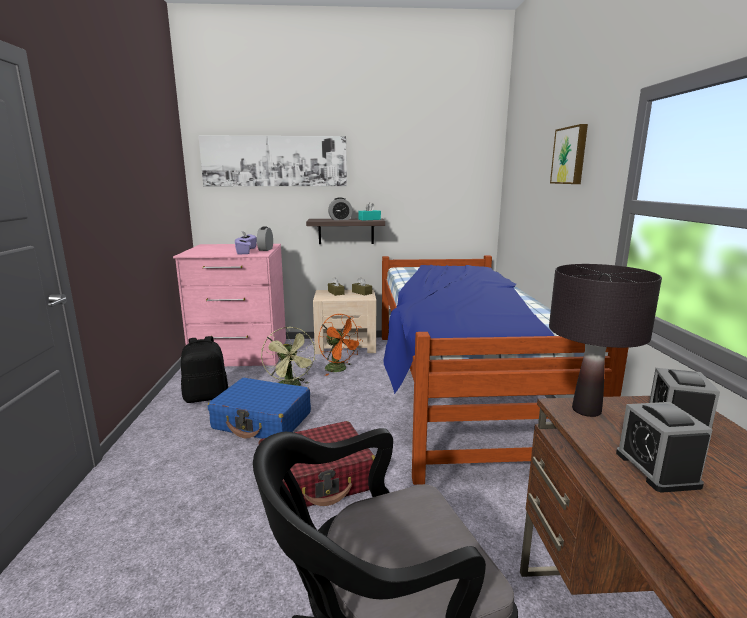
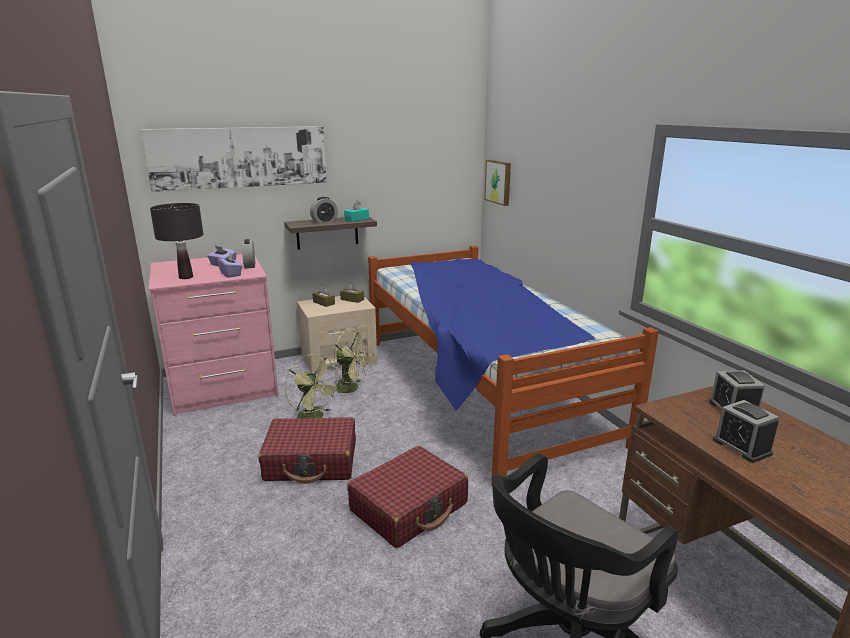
camera: 20 degrees left, 5 degrees up
black backpack [181,336,228,403] -> none
blue suitcase [208,378,311,439] -> red suitcase [259,417,356,484]
orange fan [318,314,363,376] -> green fan [333,330,374,398]
black table lamp [549,264,662,417] -> black table lamp moved to [150,203,204,279]
picture [550,124,588,184] -> picture moved to [484,160,511,206]

